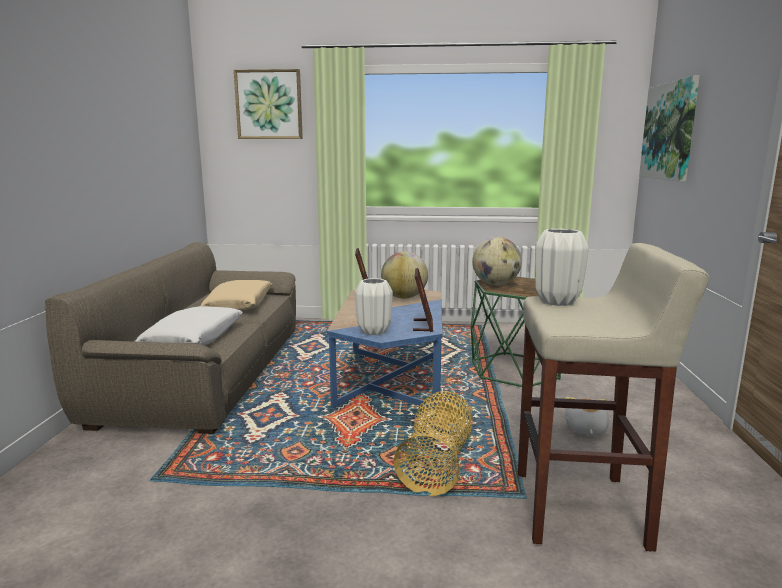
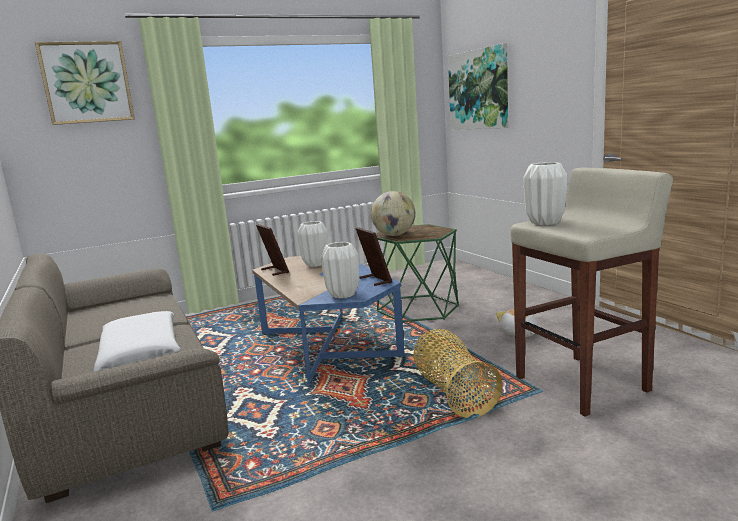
camera: 30 degrees left, 0 degrees up
beige pillow [200,280,272,310] -> none
globe [381,252,428,299] -> white vase [298,221,328,267]

